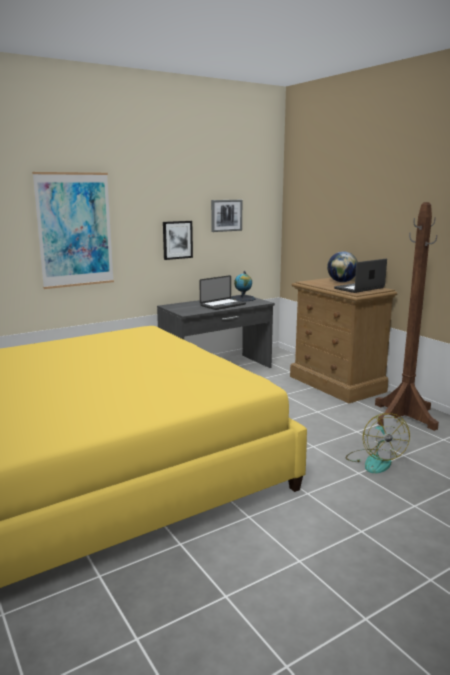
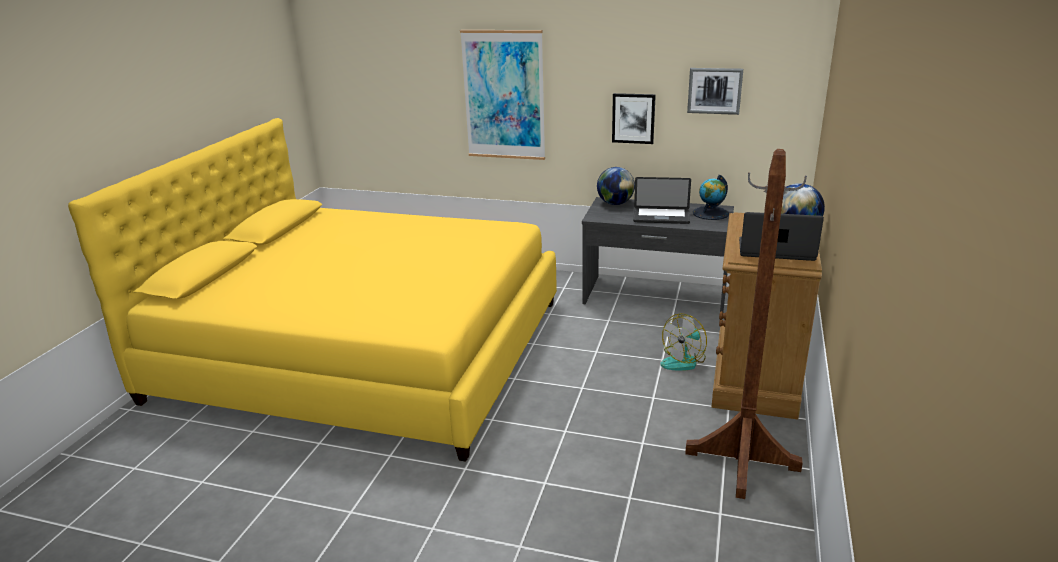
camera: 50 degrees right, 10 degrees up
fan [346,413,410,473] -> fan moved to [660,313,707,371]
none -> globe [597,167,635,205]

